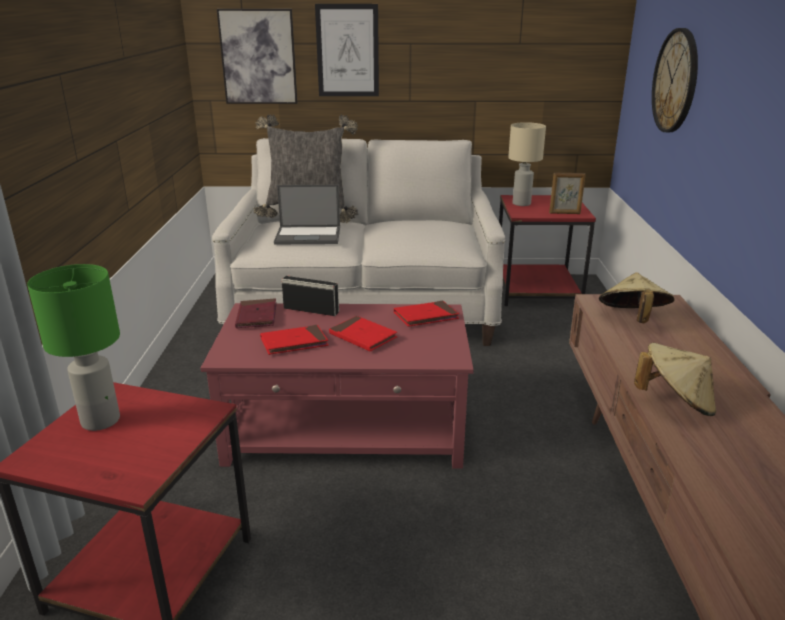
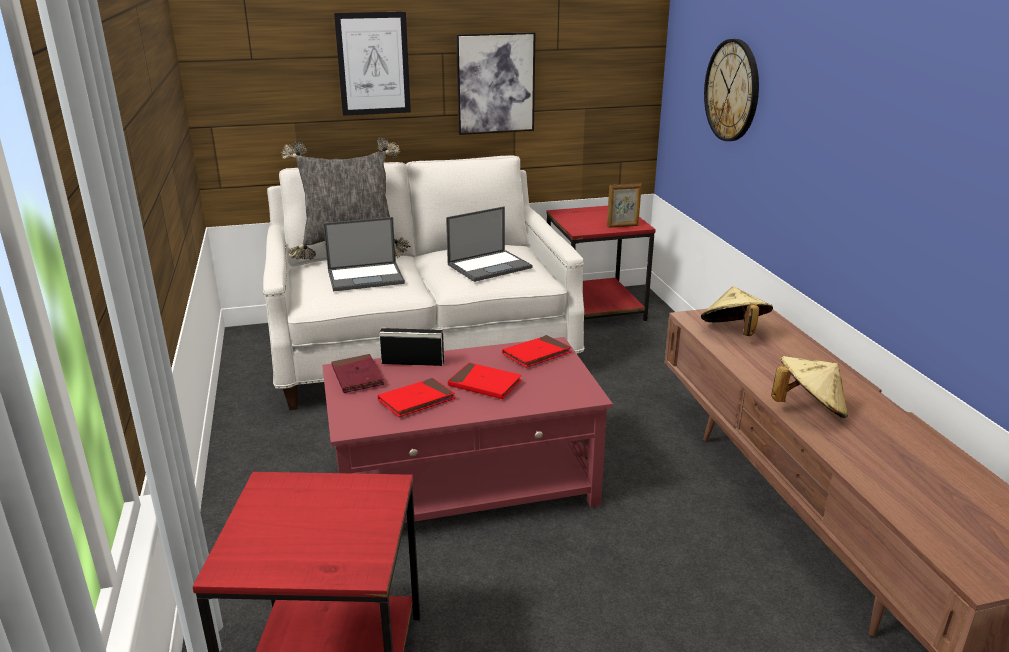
camera: 15 degrees left, 0 degrees up
green table lamp [27,264,120,431] -> none
picture [217,9,297,104] -> picture moved to [456,32,536,135]
beige table lamp [508,122,546,206] -> none
none -> laptop [446,206,532,282]

